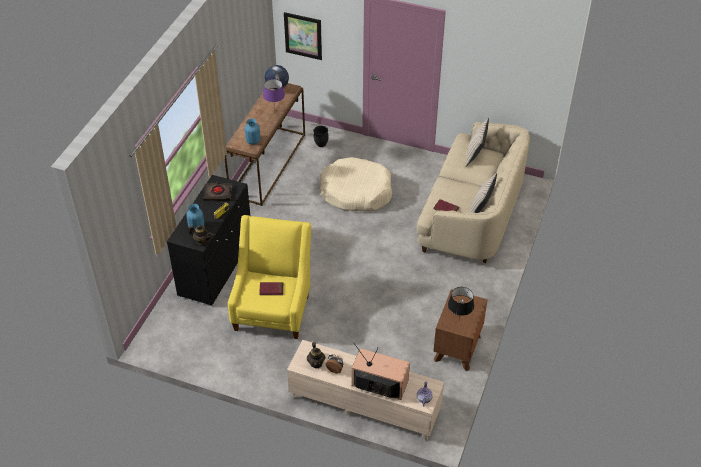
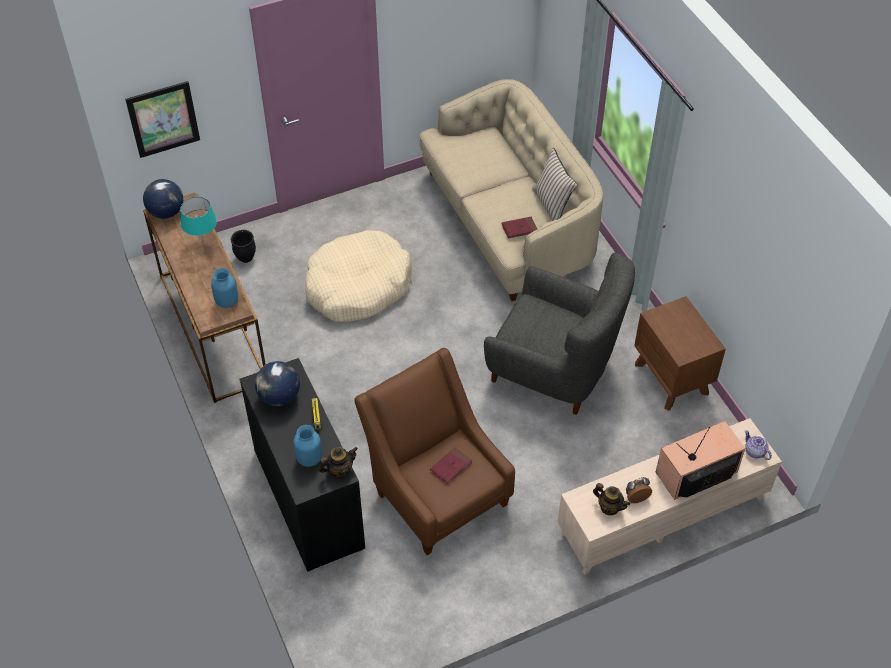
camera: 45 degrees left, 5 degrees up
black book [203,182,232,201] -> globe [255,361,300,406]
yellow armchair [228,215,311,339] -> brown armchair [354,348,515,555]
purple table lamp [263,79,285,106] -> turquoise table lamp [181,197,217,245]
black table lamp [448,287,474,320] -> none
beige pillow [466,118,489,167] -> none
none -> grey armchair [484,253,635,415]

